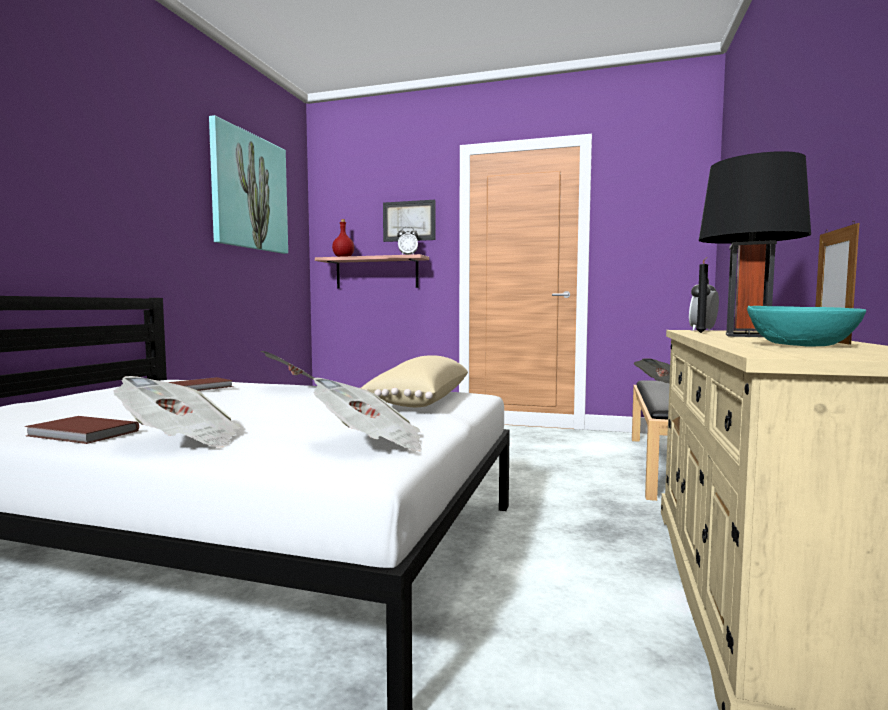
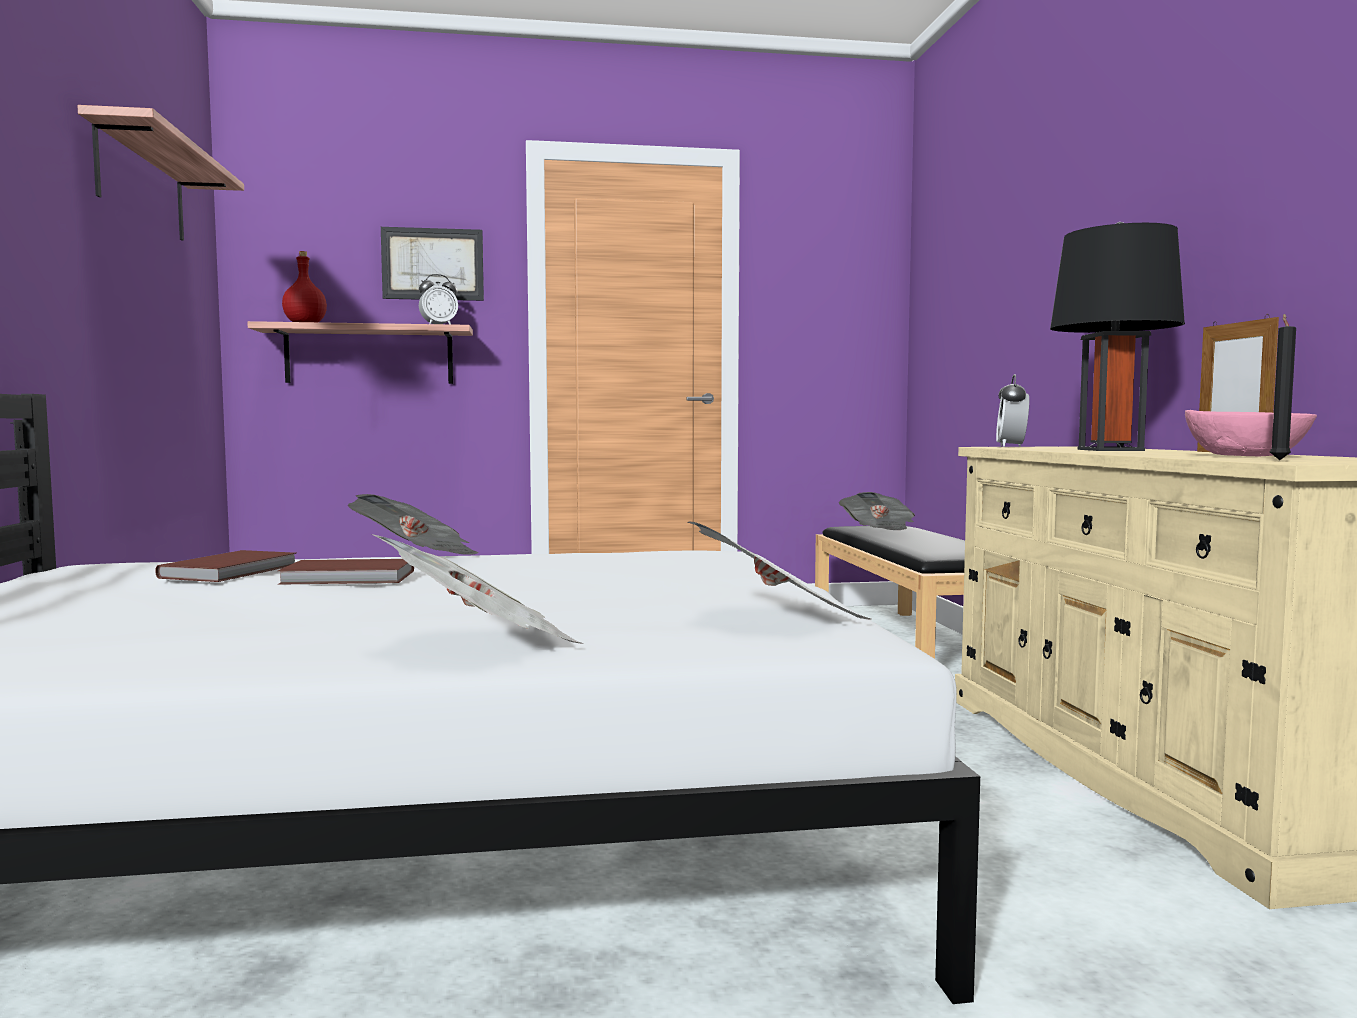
camera: 25 degrees left, 0 degrees up
brown book [25,416,139,444] -> brown book moved to [278,559,414,585]
picture [209,115,288,254] -> shelf [77,105,244,241]
beige pillow [361,355,468,407] -> none
black candle [696,257,708,333] -> black candle moved to [1270,314,1296,460]
turquoise bowl [747,306,866,347] -> pink bowl [1185,410,1317,456]

